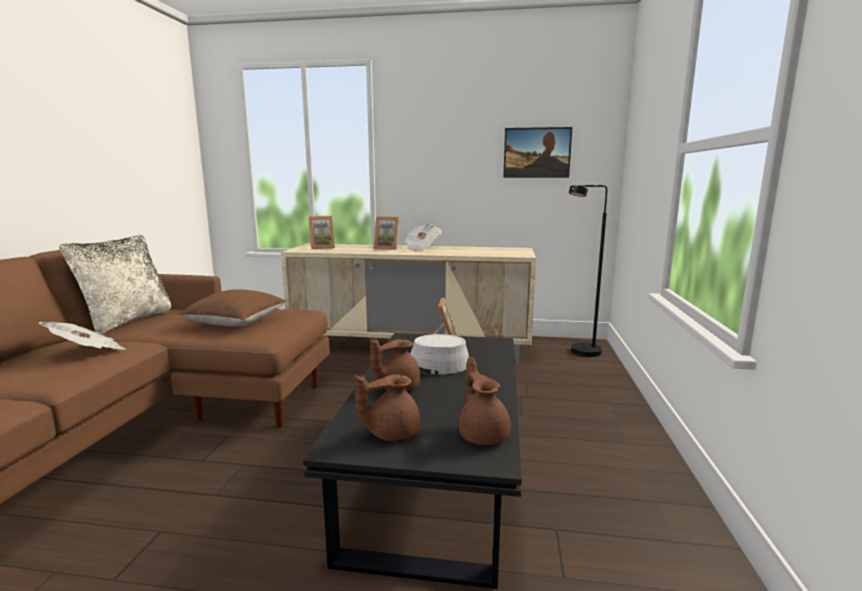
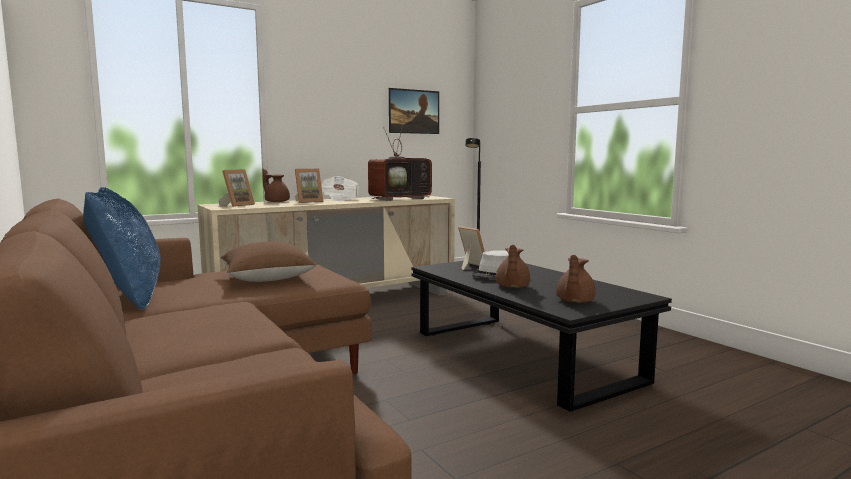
camera: 40 degrees left, 5 degrees down
newspaper [38,322,125,349] -> none
beige pillow [59,235,171,334] -> blue pillow [83,187,161,310]
brown teapot [458,357,511,445] -> brown teapot moved to [263,169,290,202]
none -> television [368,124,432,201]

